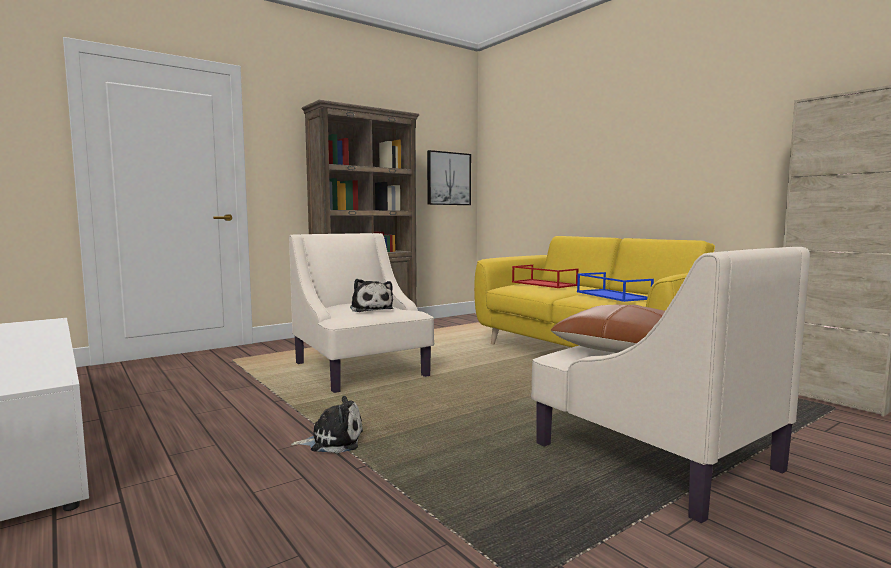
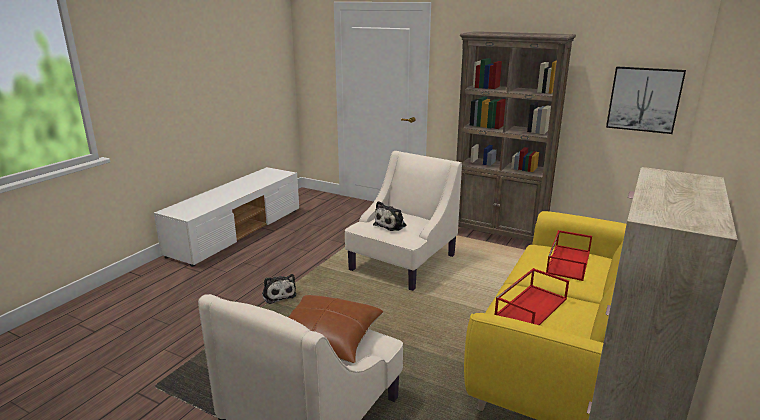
camera: 65 degrees right, 15 degrees up
blue tray [577,272,654,302] -> red tray [495,268,569,326]

